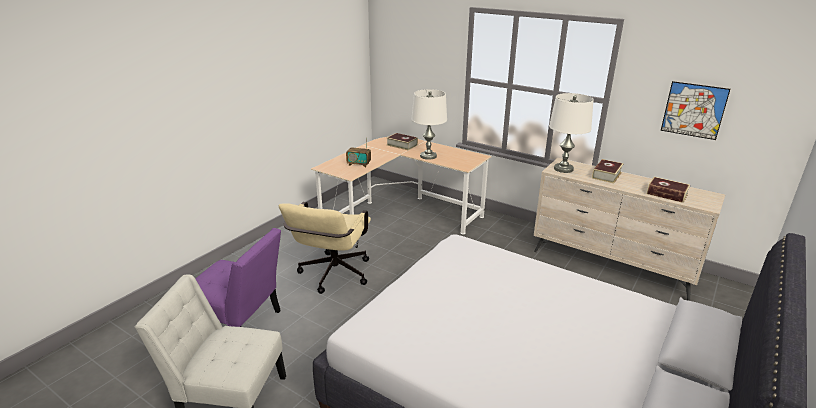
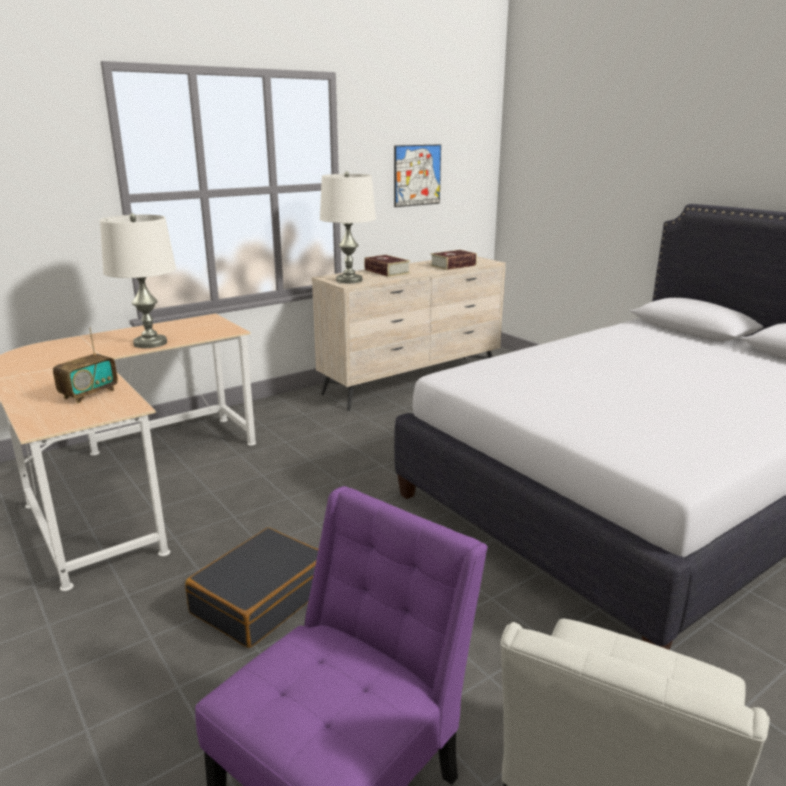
camera: 70 degrees left, 5 degrees down
beige office chair [279,202,371,294] -> black suitcase [185,528,318,648]
book [386,133,418,150] -> none

